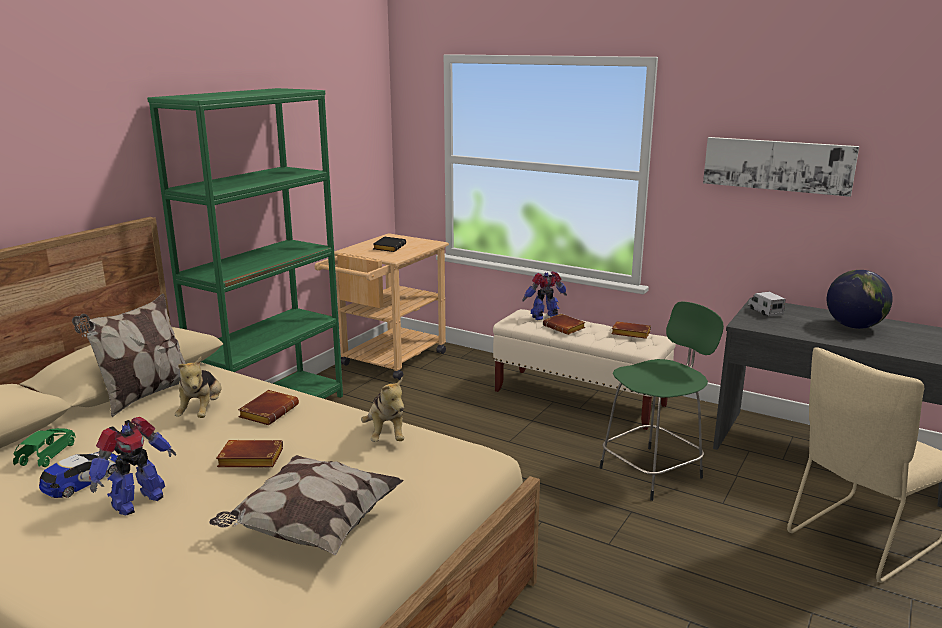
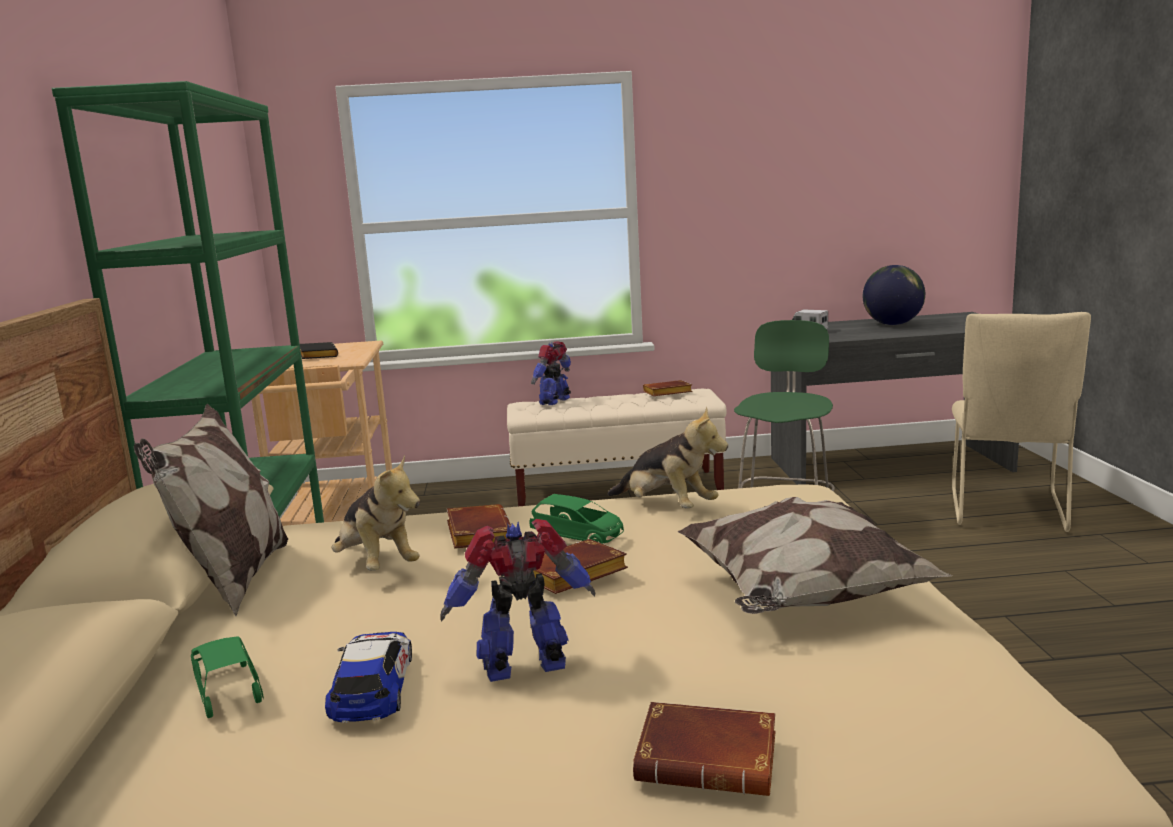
camera: 35 degrees left, 5 degrees down
toy robot [89,417,176,516] -> toy robot turned 105 degrees counterclockwise [440,519,595,682]
brown book [543,313,585,335] -> brown book moved to [633,702,776,796]
picture [703,137,859,197] -> none
none -> green toy car [529,494,624,544]

